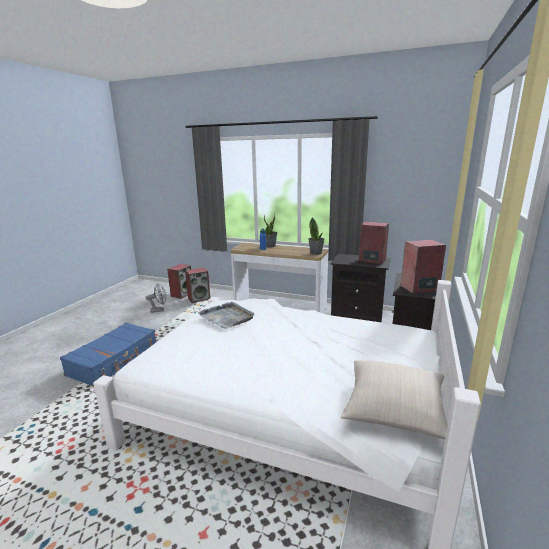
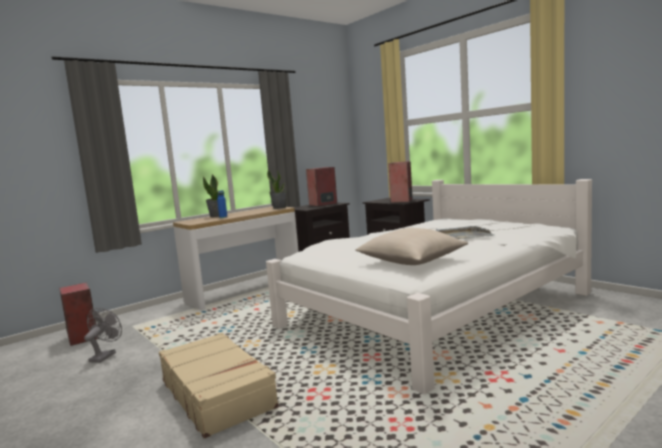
camera: 60 degrees left, 10 degrees down
blue suitcase [60,323,156,387] -> beige suitcase [159,333,279,439]
speaker [185,267,210,303] -> none
grey tray [198,302,254,329] -> grey tray moved to [436,226,494,239]
beige pillow [341,360,448,439] -> beige pillow moved to [355,228,468,265]

